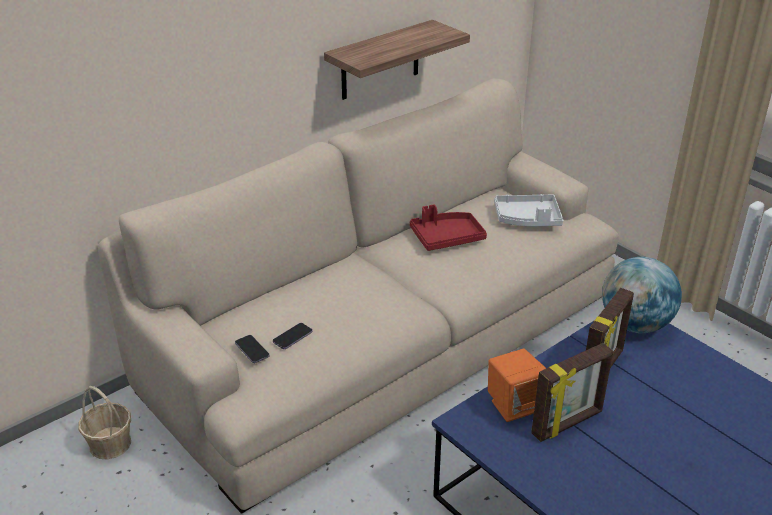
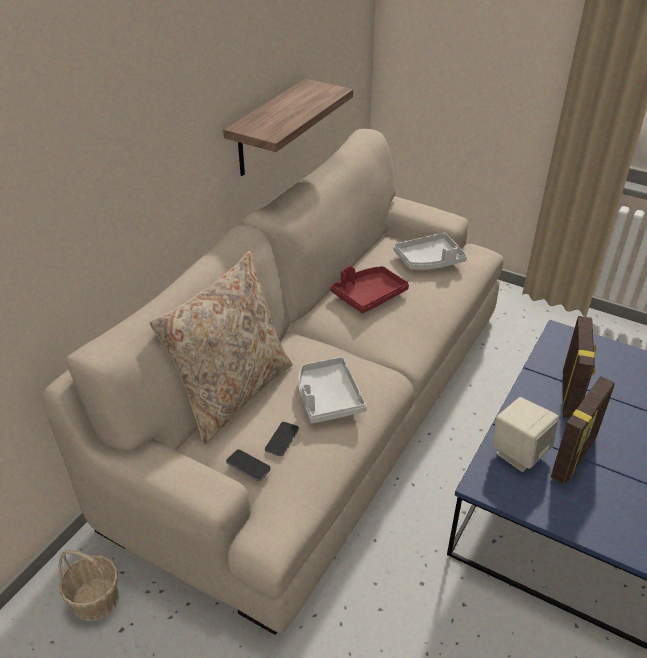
camera: 20 degrees left, 5 degrees up
orange speaker [488,349,546,422] -> beige speaker [493,397,559,472]
globe [602,257,682,333] -> none
none -> beige pillow [149,251,292,445]
none -> grey tray [298,357,367,423]

